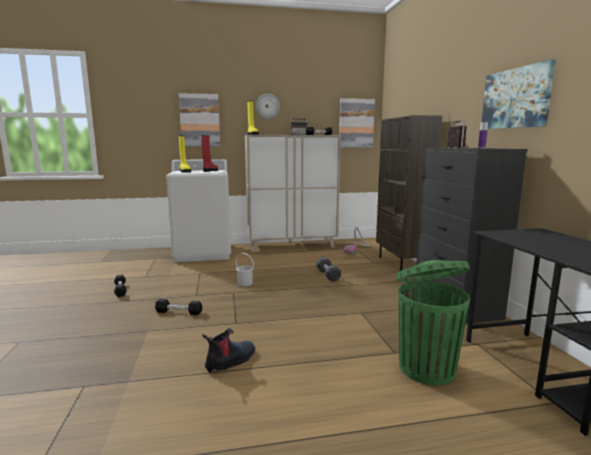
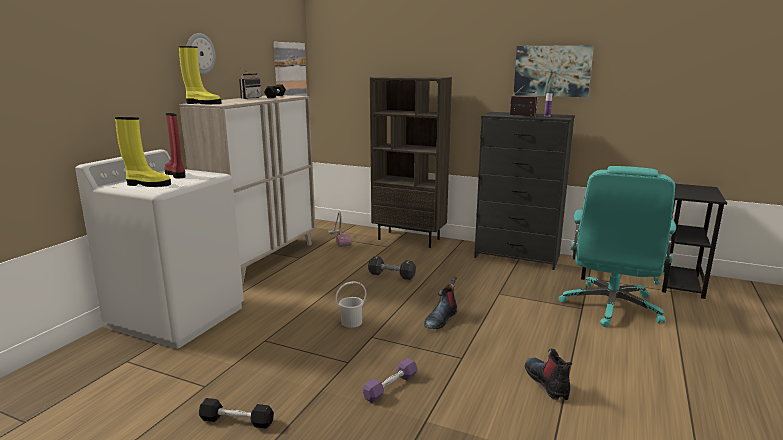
camera: 55 degrees left, 5 degrees up
black dumbbell [155,299,203,315] -> purple dumbbell [362,358,417,403]
picture [179,93,220,146] -> none
green trash can [396,260,470,385] -> turquoise office chair [559,166,676,327]
none -> boot [424,277,457,329]

